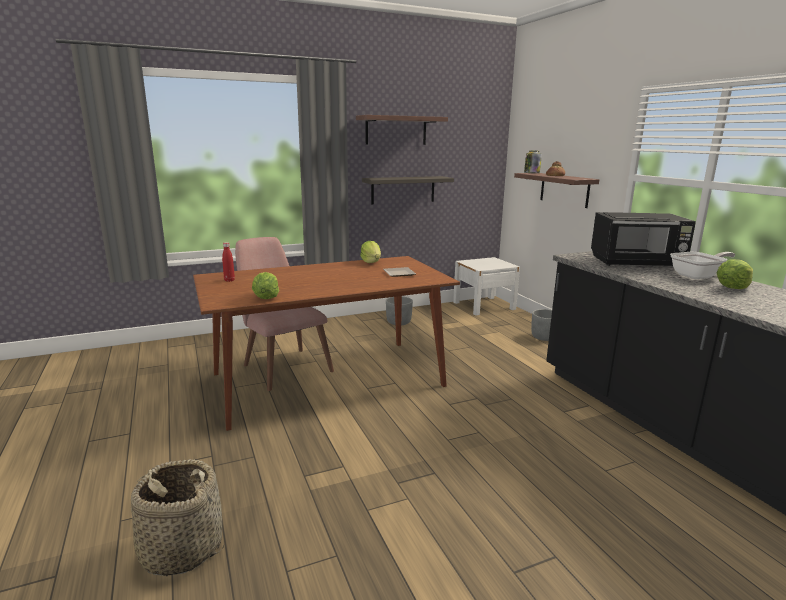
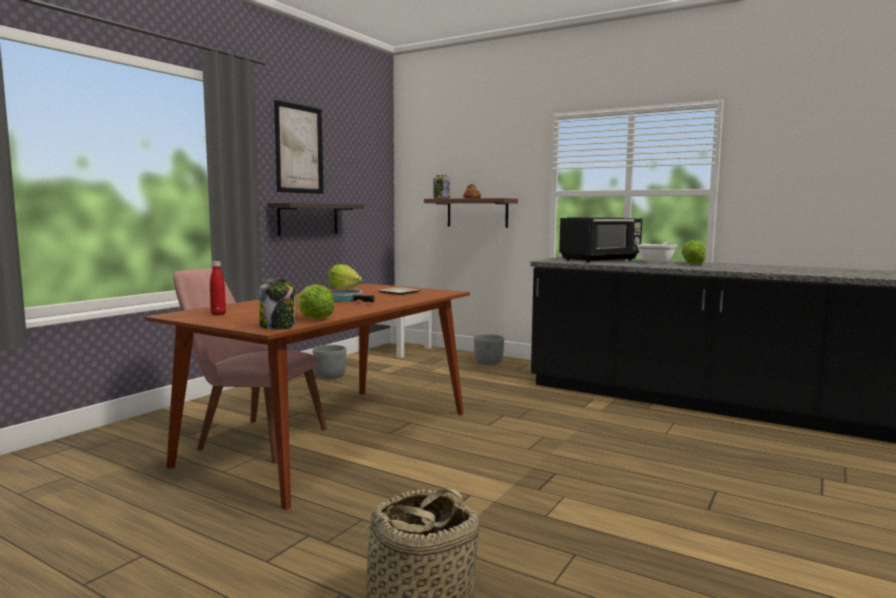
camera: 35 degrees left, 10 degrees down
shelf [356,115,448,145] -> picture [274,100,324,194]
none -> jar [259,279,295,330]
none -> frying pan [331,289,375,302]

